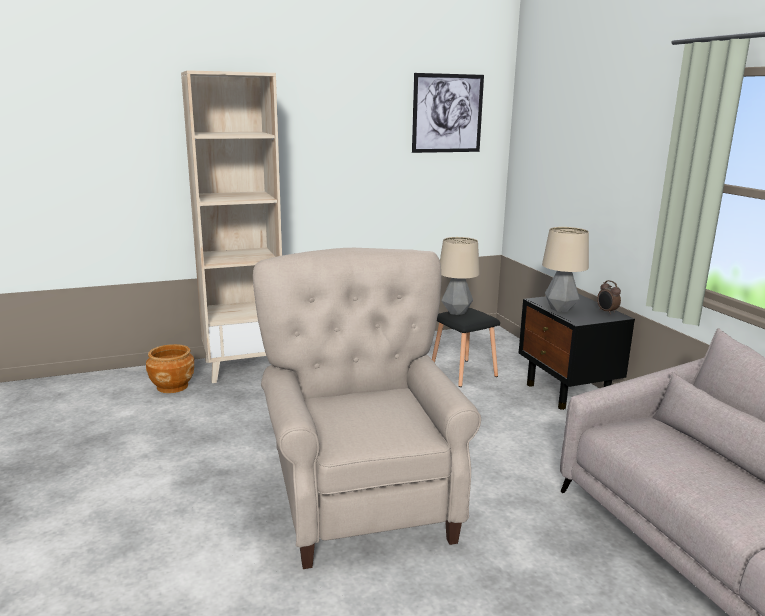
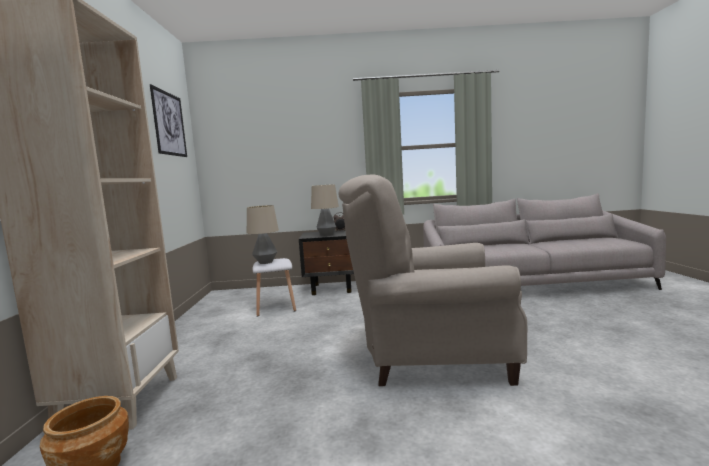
camera: 70 degrees left, 10 degrees down
black stool [432,308,500,387] -> white stool [253,258,296,317]

